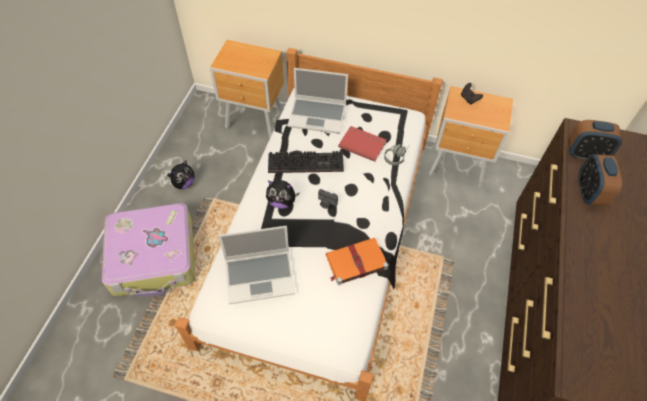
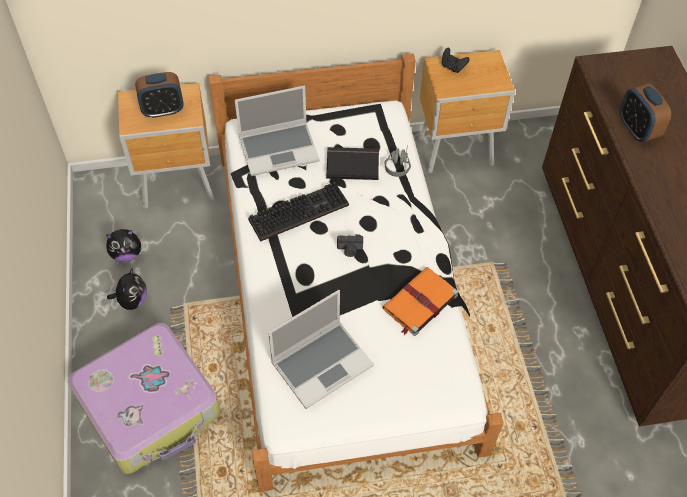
camera: 25 degrees left, 0 degrees up
plush toy [266,180,300,209] -> plush toy moved to [106,229,143,262]
red book [338,126,387,162] -> black book [326,147,379,180]
alarm clock [569,120,622,160] -> alarm clock moved to [135,72,184,118]

